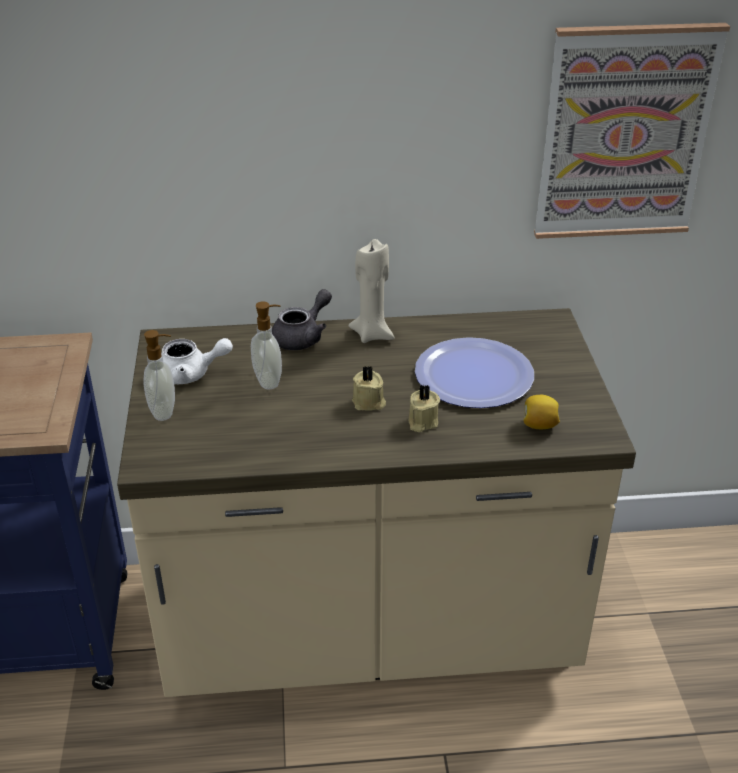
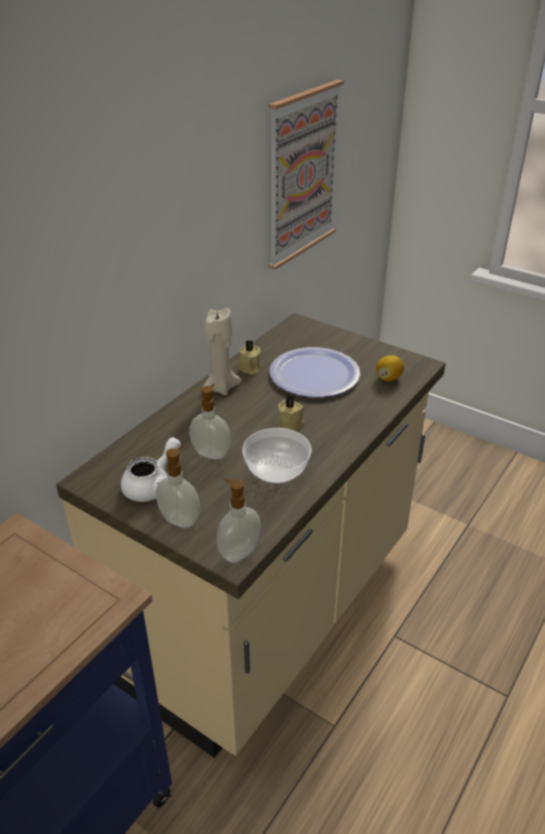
camera: 50 degrees left, 0 degrees up
grey teapot [272,289,332,350] -> none
beige candle [409,384,440,432] -> beige candle moved to [238,340,262,375]
none -> soap dispenser [217,478,261,563]
none -> bowl [242,428,311,484]

